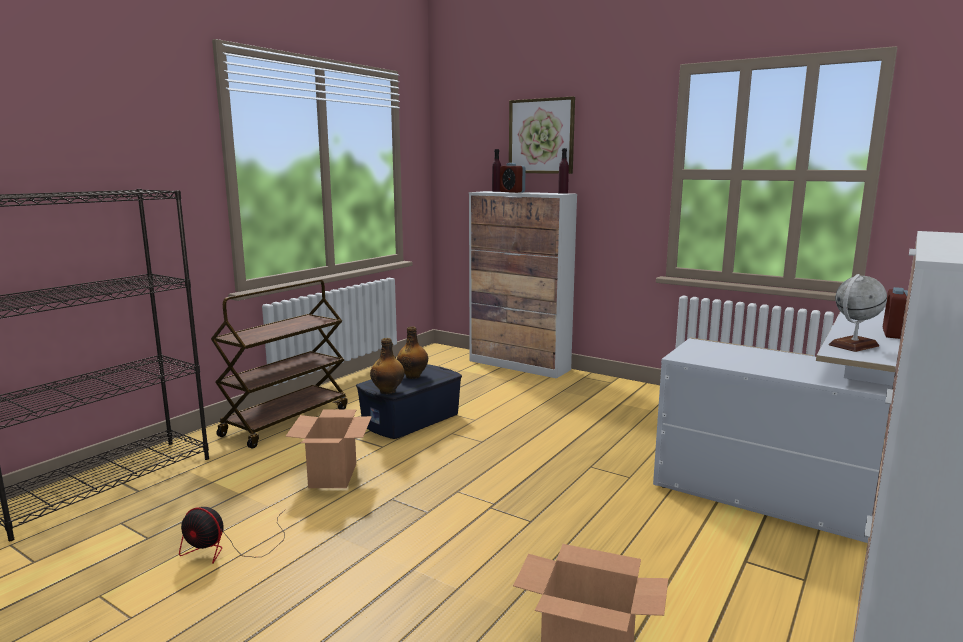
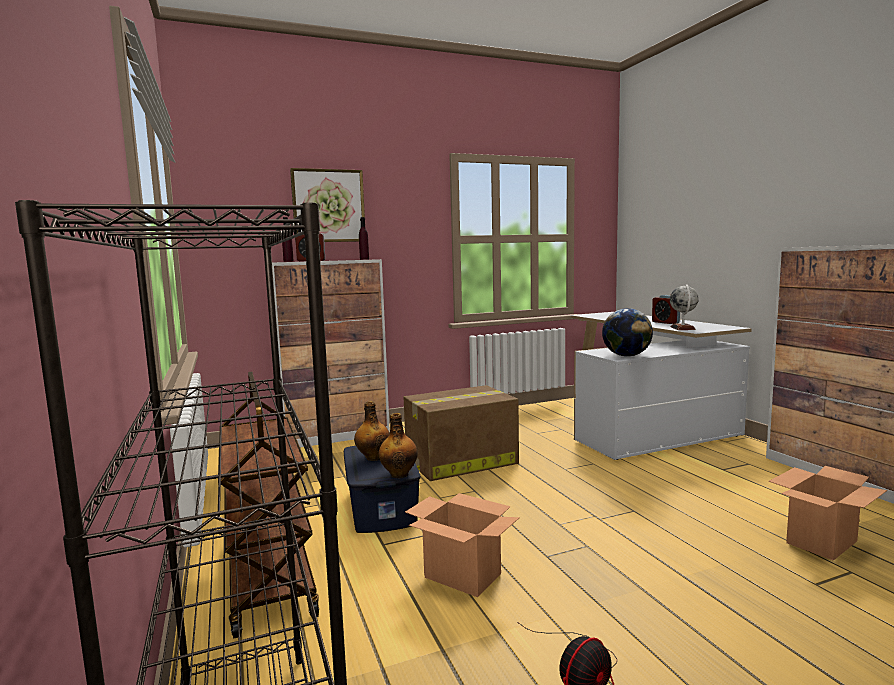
camera: 55 degrees left, 5 degrees down
none -> cardboard box [404,385,519,481]
none -> globe [602,308,653,357]

